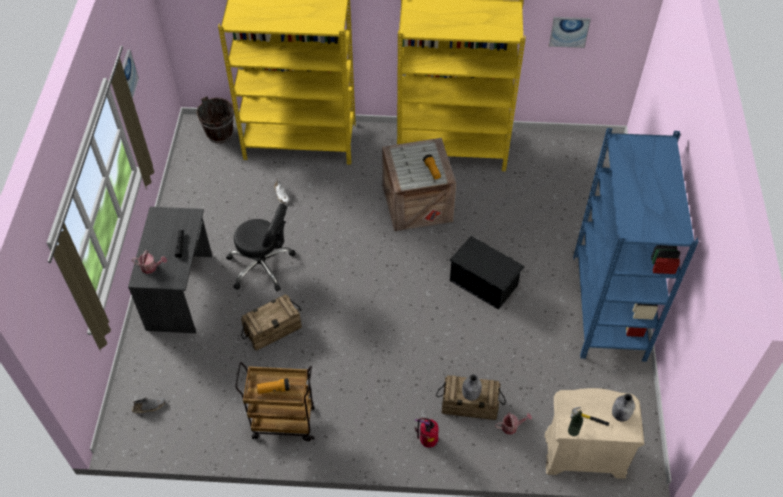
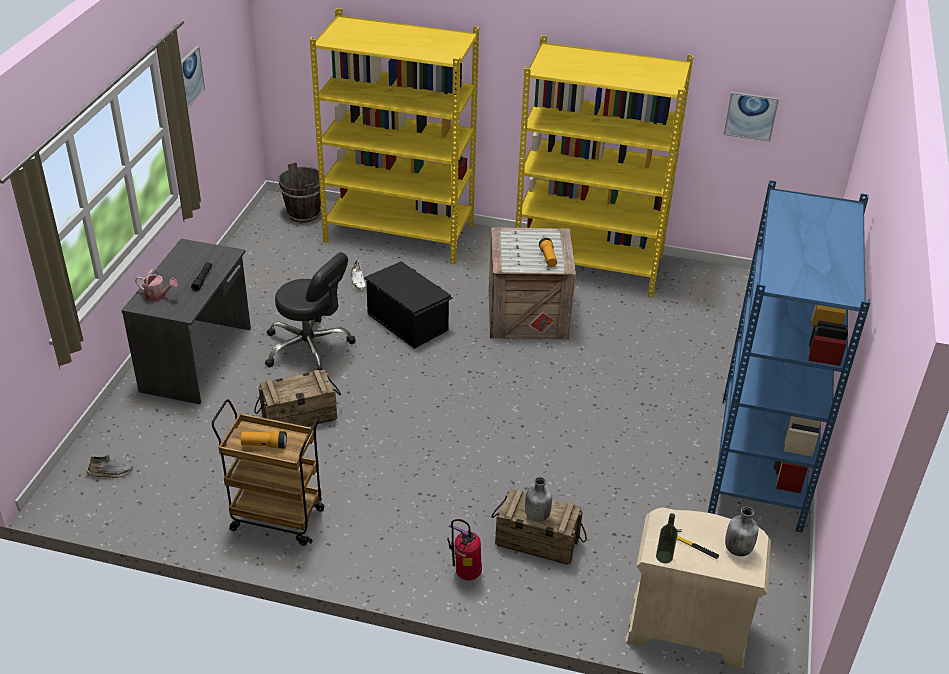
camera: 10 degrees right, 15 degrees down
black storage box [450,236,524,310] -> black storage box moved to [364,261,453,349]
watering can [495,412,532,435] -> none

